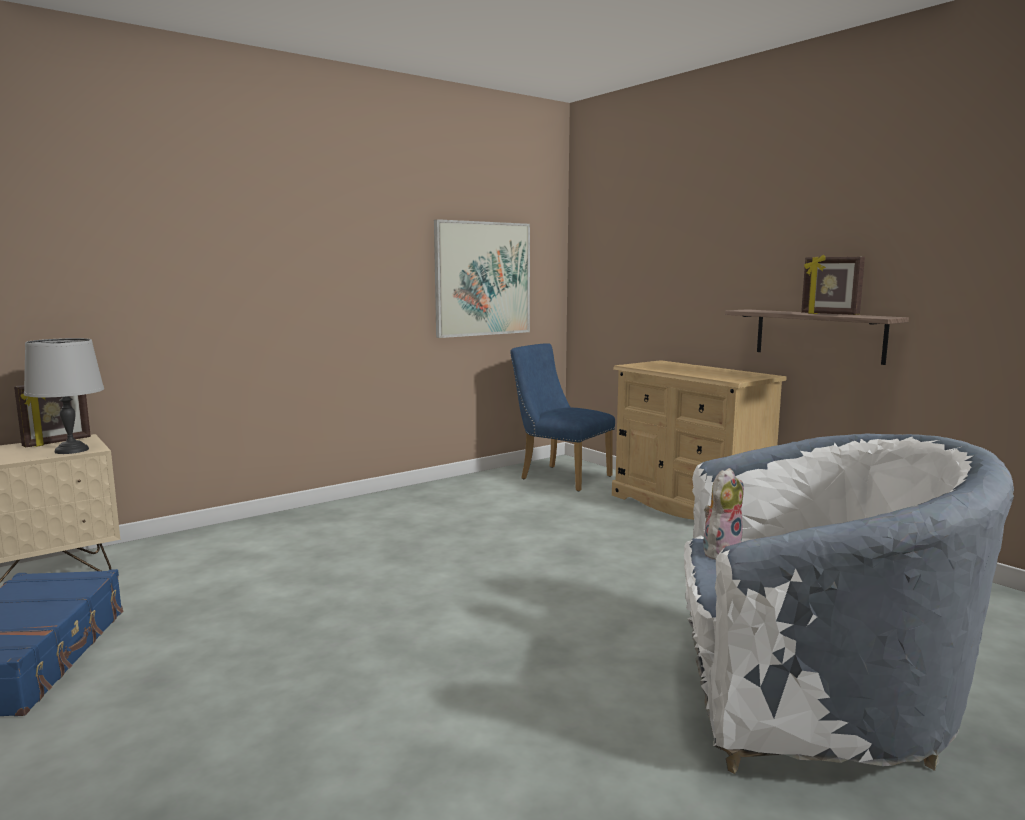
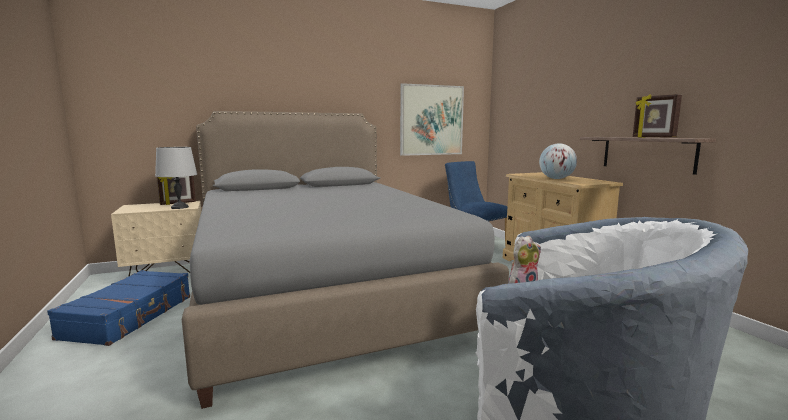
camera: 15 degrees right, 0 degrees up
none -> grey bed [182,111,509,409]
none -> globe [539,143,577,179]

